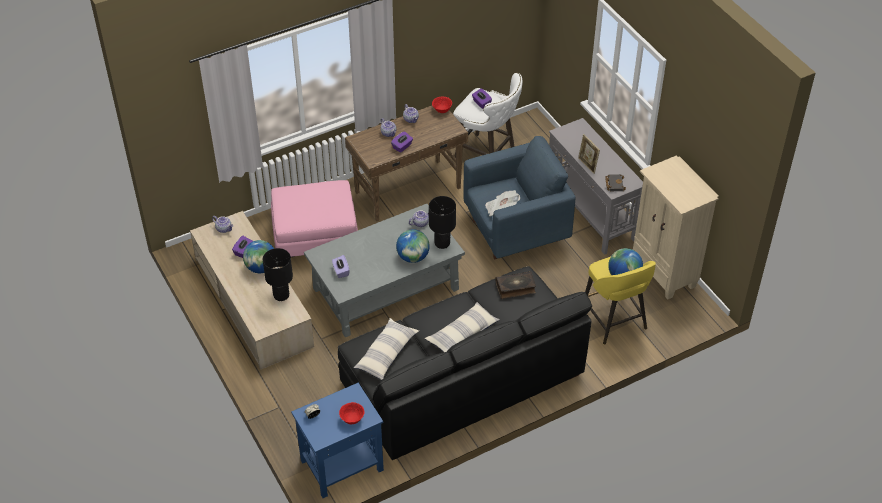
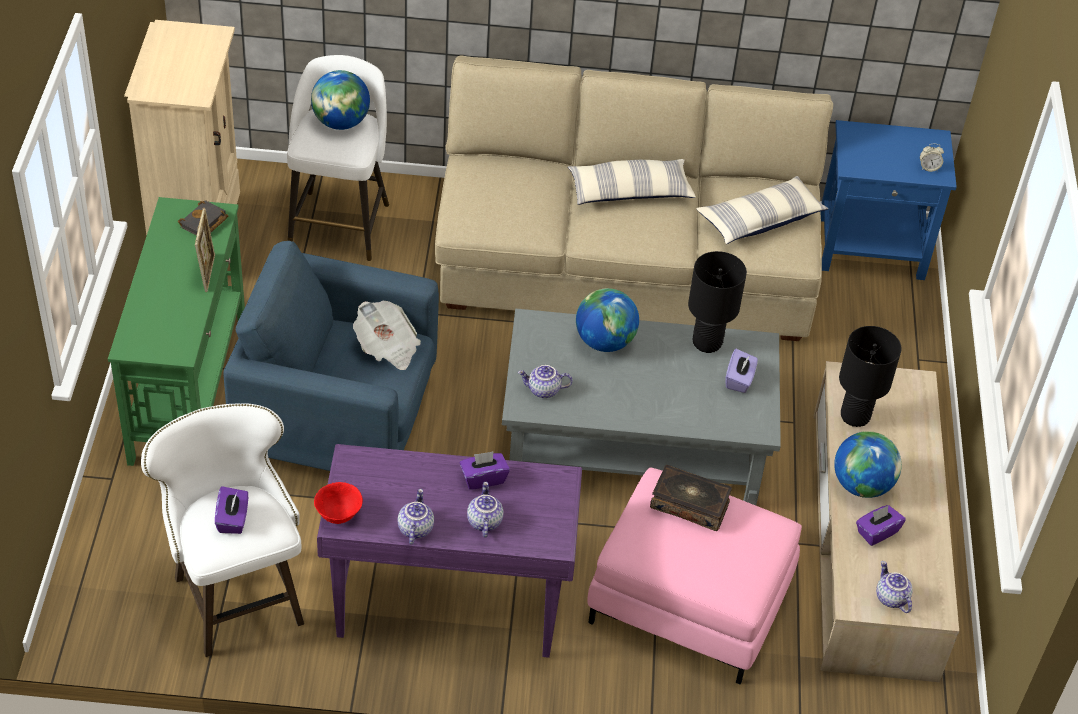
camera: 150 degrees left, 0 degrees up
black sofa [338,266,592,460] -> beige sofa [435,56,833,341]
red bowl [339,402,365,424] -> none
brown console table [345,106,468,221] -> purple console table [317,444,582,658]
black table lamp [429,196,456,249] -> black table lamp moved to [688,251,747,353]
book [495,271,536,299] -> book moved to [650,465,732,531]
grey console table [549,118,643,255] -> green console table [108,197,245,466]
yellow stool [585,257,656,345] -> white stool [287,55,389,261]

